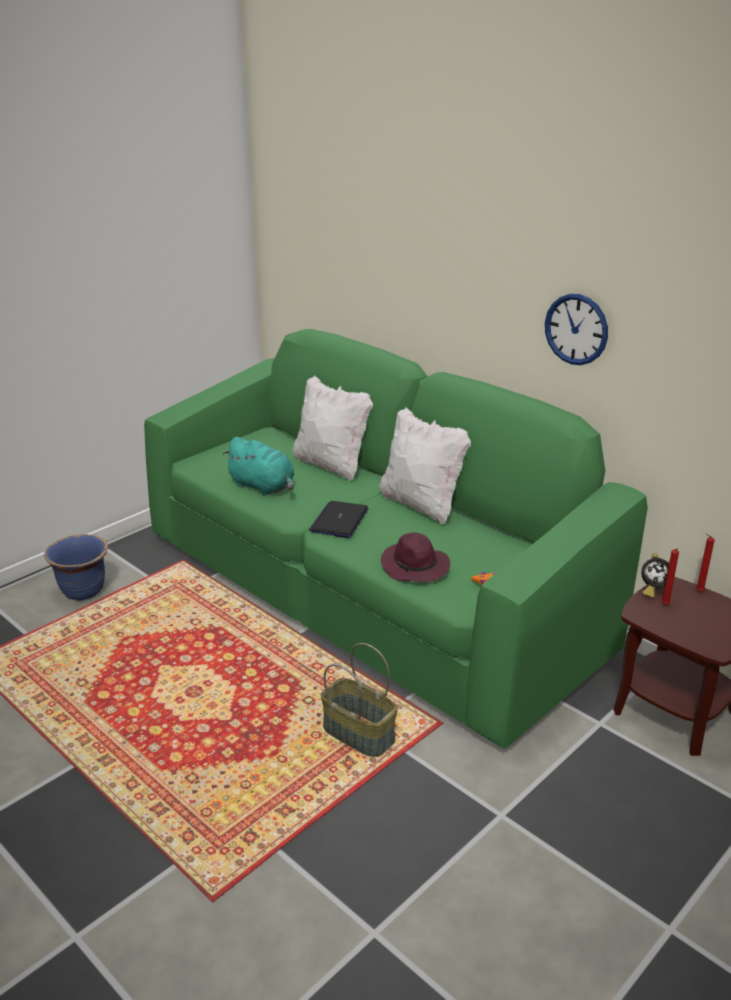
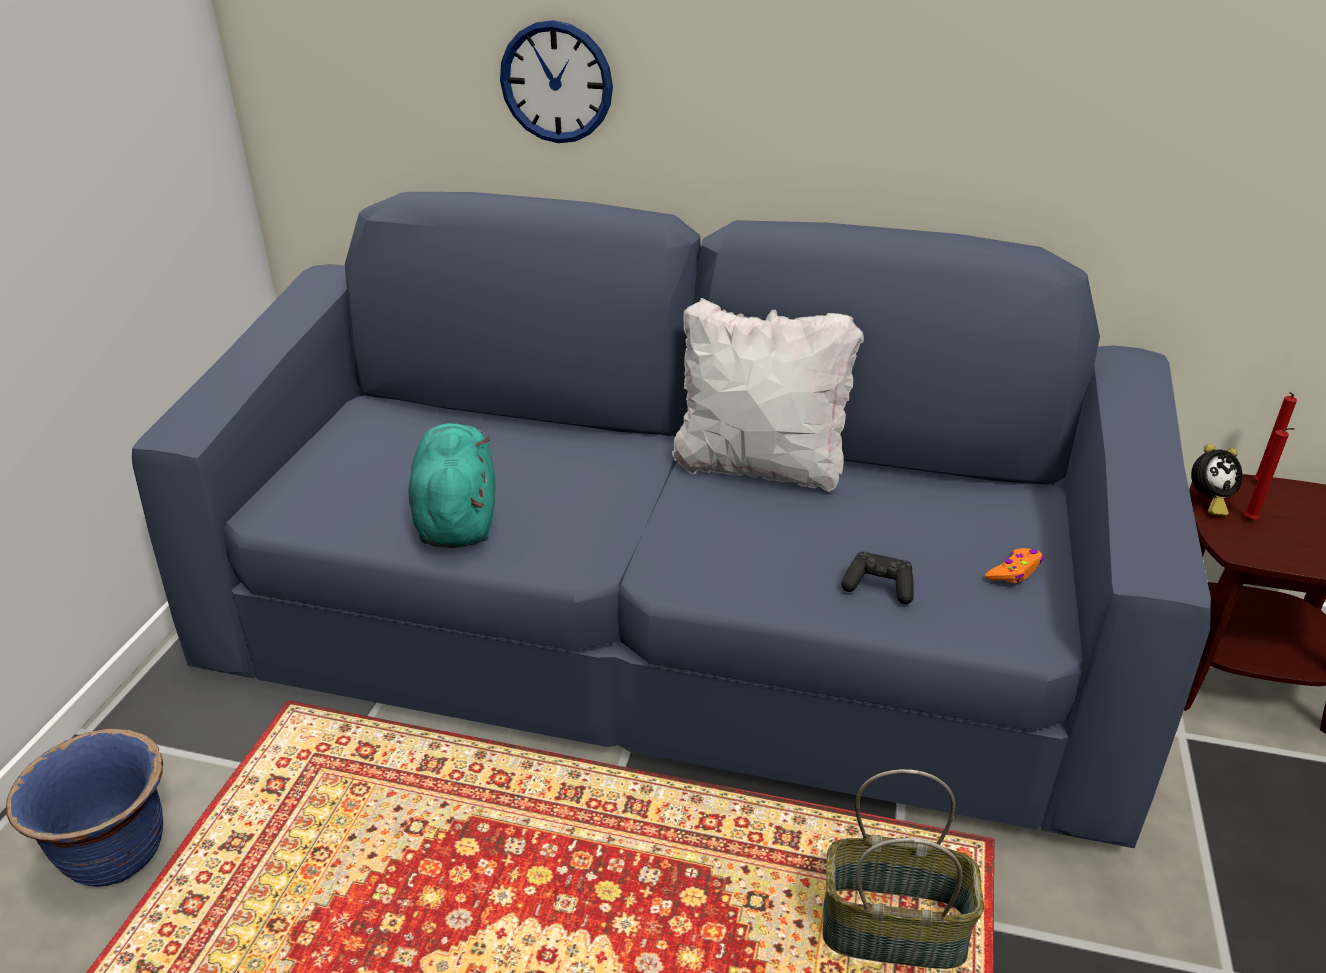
camera: 30 degrees left, 5 degrees up
green sofa [144,329,648,749] -> blue sofa [132,192,1211,848]
turquoise plush toy [223,437,295,496] -> turquoise plush toy turned 105 degrees counterclockwise [408,423,495,548]
white pillow [293,375,373,481] -> none
laptop [309,501,369,538] -> none
purple hat [381,532,450,582] -> black game controller [841,552,914,605]
wall clock [545,294,608,365] -> wall clock moved to [500,20,613,143]

